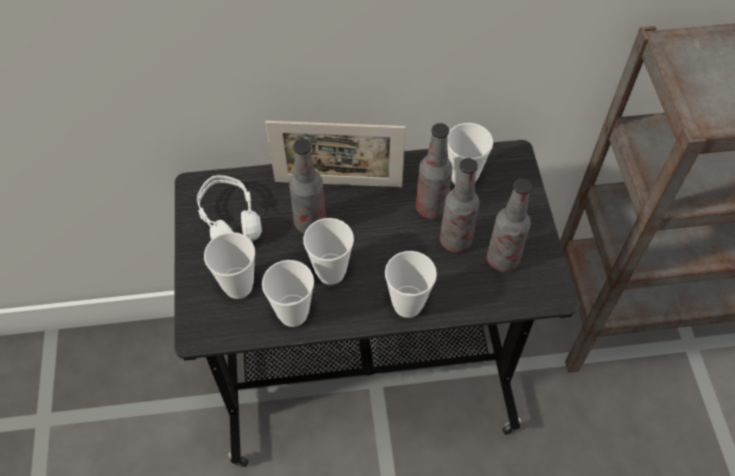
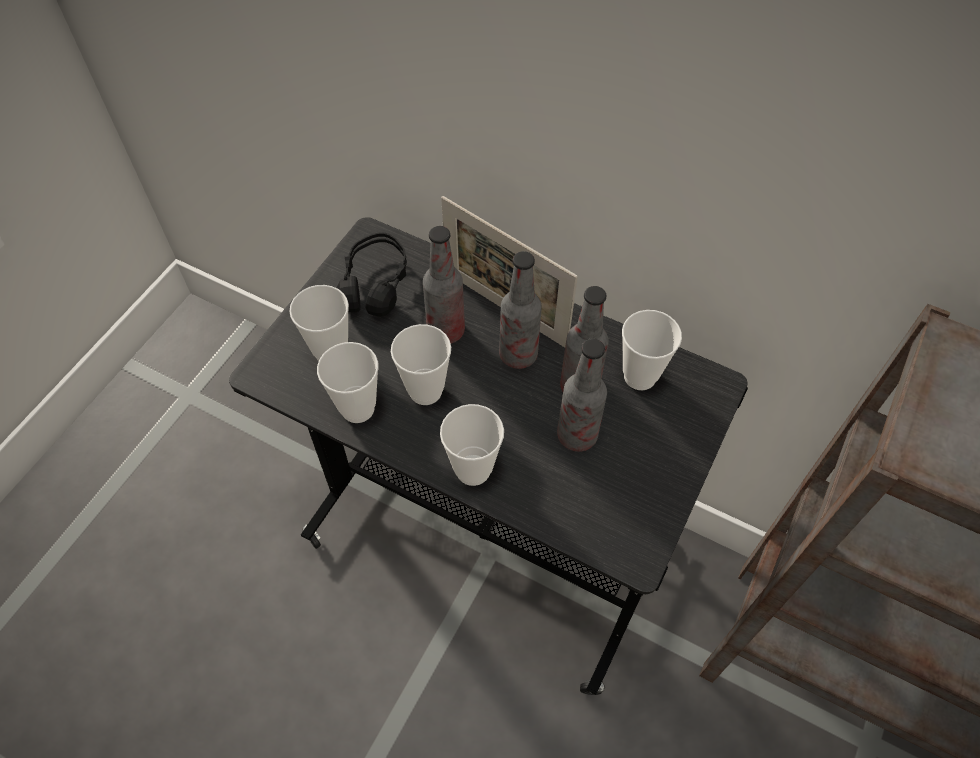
camera: 35 degrees right, 0 degrees up
white headphones [197,175,262,241] -> black headphones [337,232,407,316]
bottle [487,178,532,272] -> bottle moved to [499,251,542,369]

